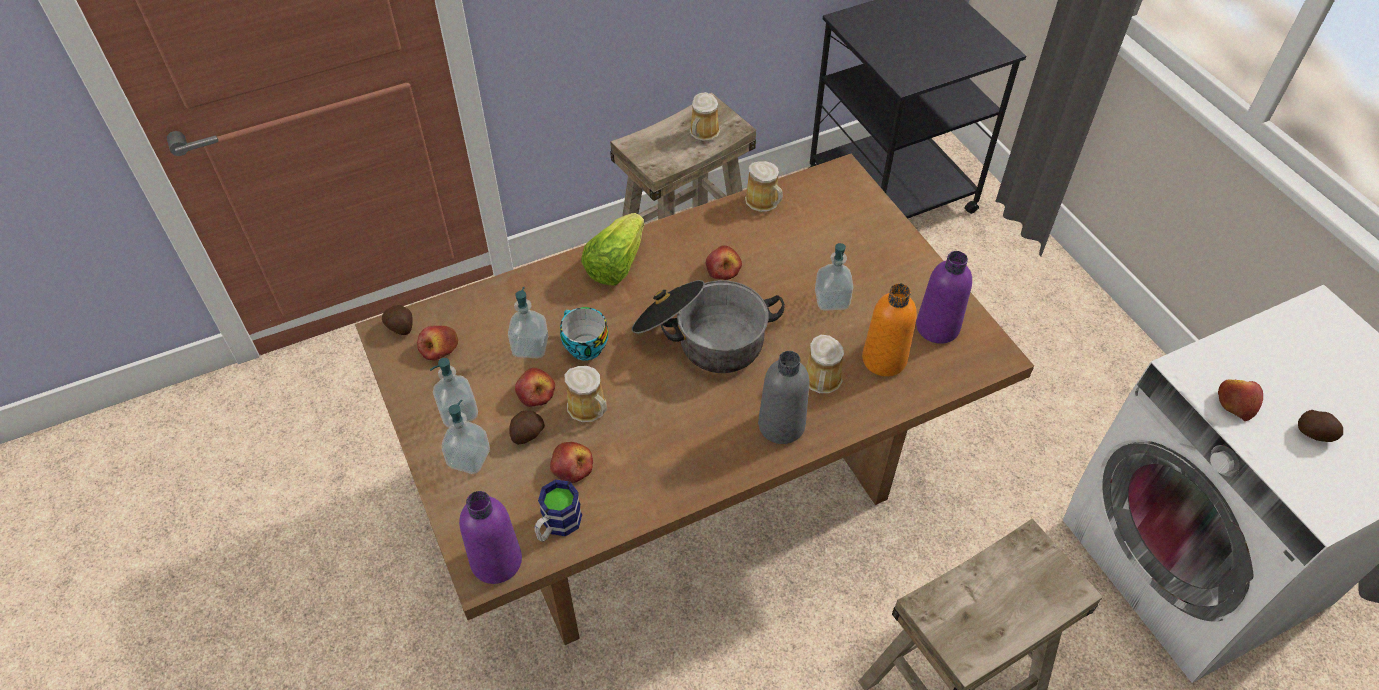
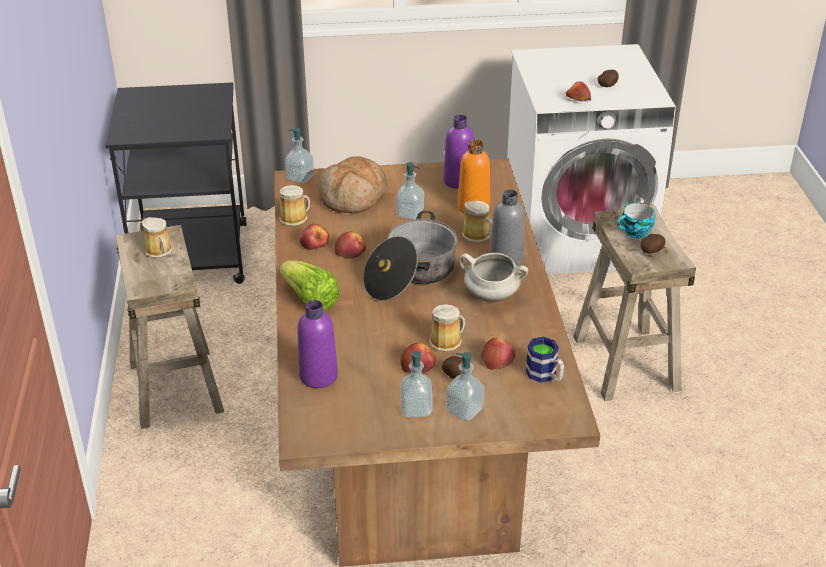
camera: 70 degrees left, 15 degrees down
potato [382,305,413,335] -> potato moved to [640,234,666,253]
apple [417,326,458,361] -> apple moved to [300,224,329,250]
purple bottle [459,491,522,584] -> purple bottle moved to [297,300,338,388]
soap dispenser [508,287,548,358] -> soap dispenser moved to [285,128,314,184]
cup [560,307,608,361] -> cup moved to [617,203,655,239]
none -> bread [318,156,387,214]
none -> white cooking pot [459,253,528,302]

